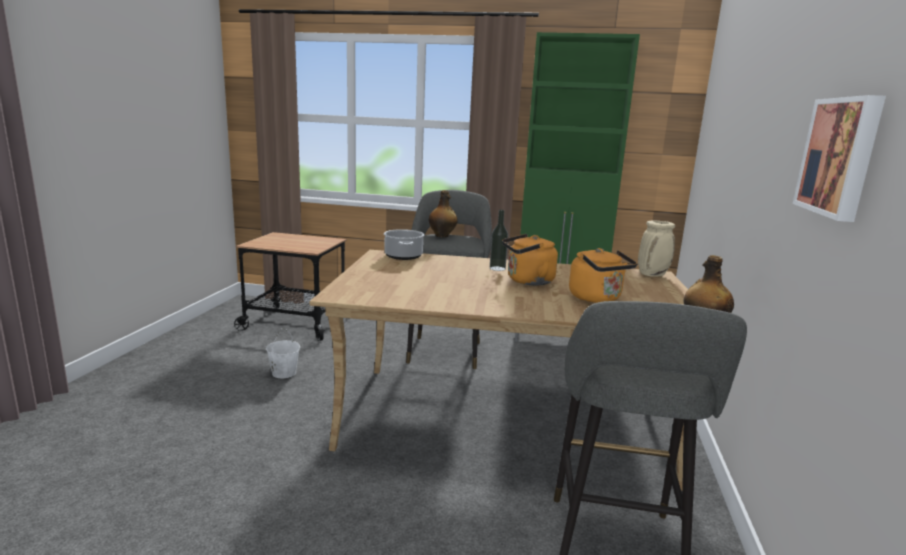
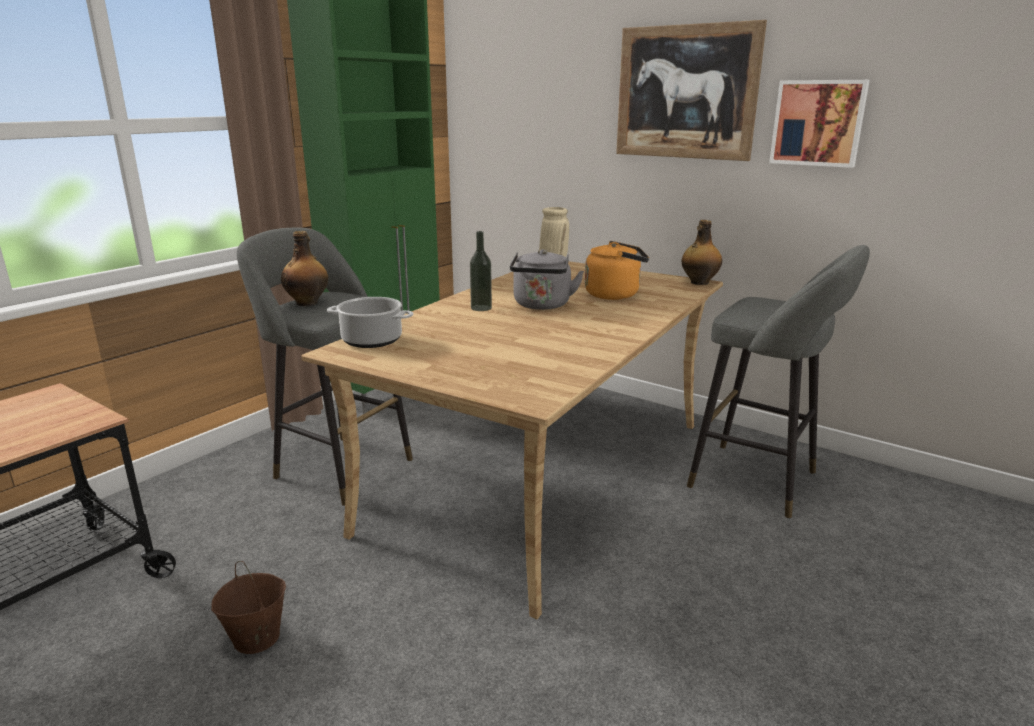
camera: 65 degrees left, 5 degrees up
white bucket [266,328,300,378] -> brown bucket [211,561,286,654]
orange kettle [502,234,558,286] -> grey kettle [510,249,584,310]
none -> picture [616,20,767,161]

